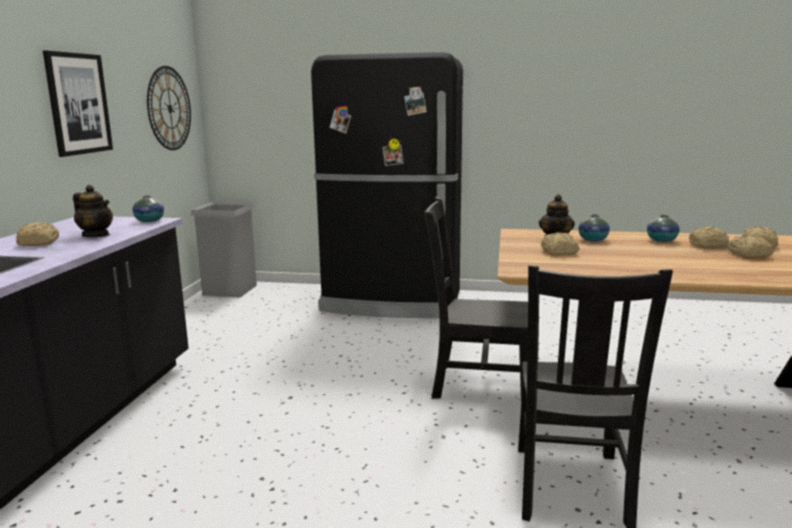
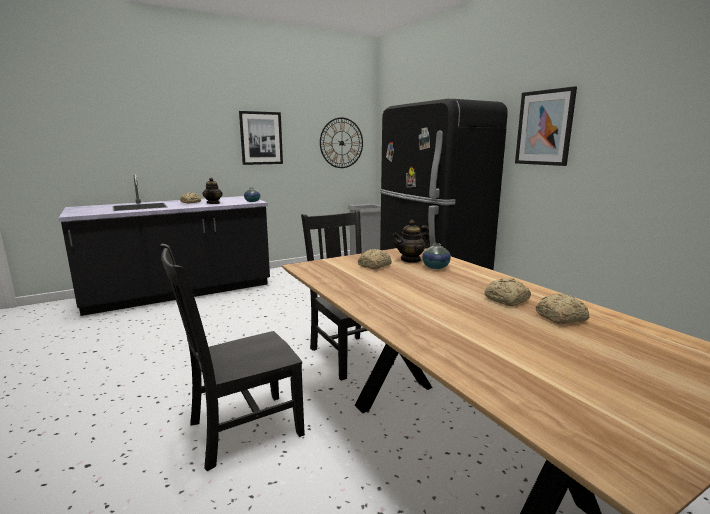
camera: 50 degrees right, 0 degrees up
vase [647,215,680,242] -> none
bread [727,234,774,258] -> none
none -> picture [515,86,577,166]

